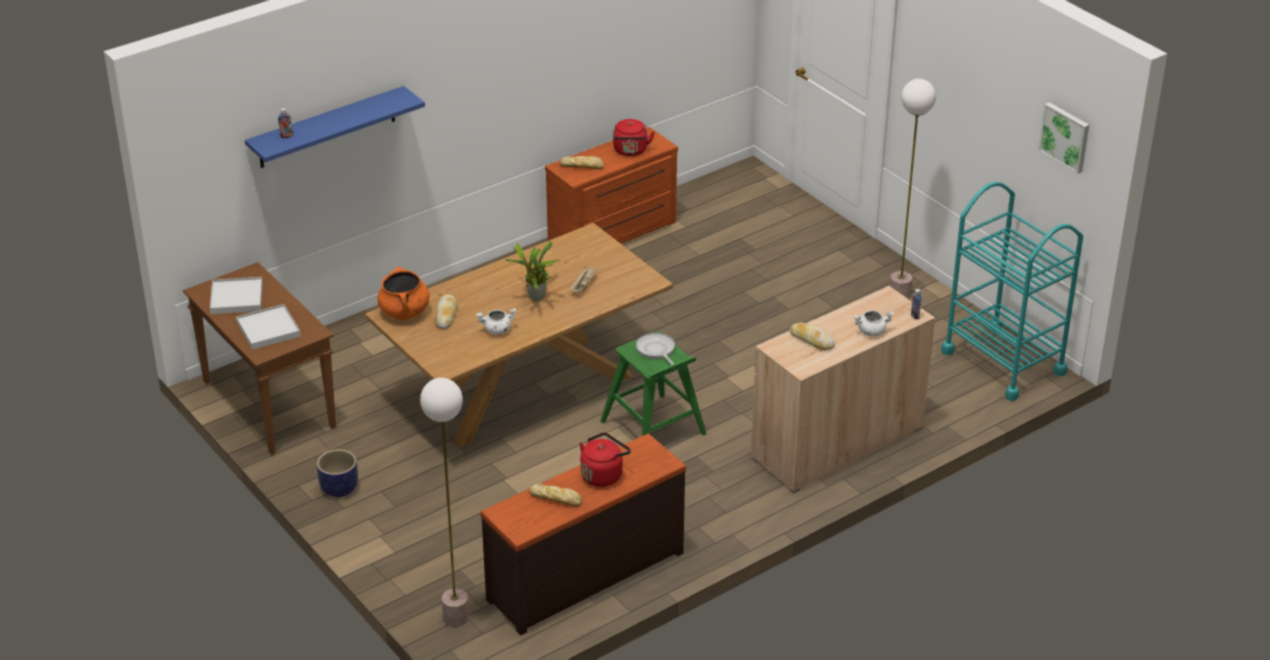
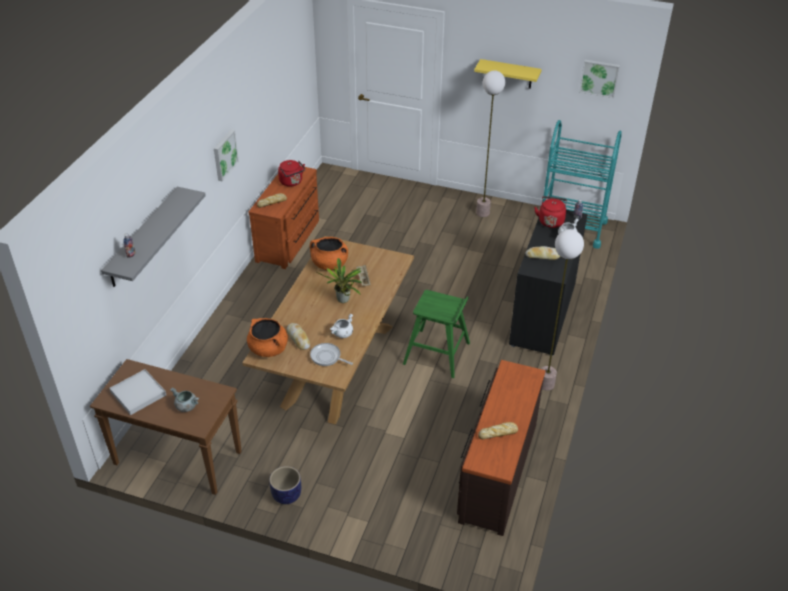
camera: 35 degrees left, 5 degrees up
white tray [236,304,301,350] -> grey cooking pot [170,388,199,412]
blue shelf [245,86,425,168] -> grey shelf [101,187,206,287]
floor lamp [420,378,469,627] -> floor lamp moved to [541,229,584,390]
red kettle [579,432,631,487] -> red kettle moved to [534,196,567,228]
frying pan [636,333,675,365] -> frying pan moved to [310,343,353,366]
beige cabinet [751,286,935,493] -> black cabinet [509,210,588,356]
none -> picture [214,129,239,181]
none -> orange cooking pot [310,237,348,270]
none -> yellow shelf [474,59,542,89]

